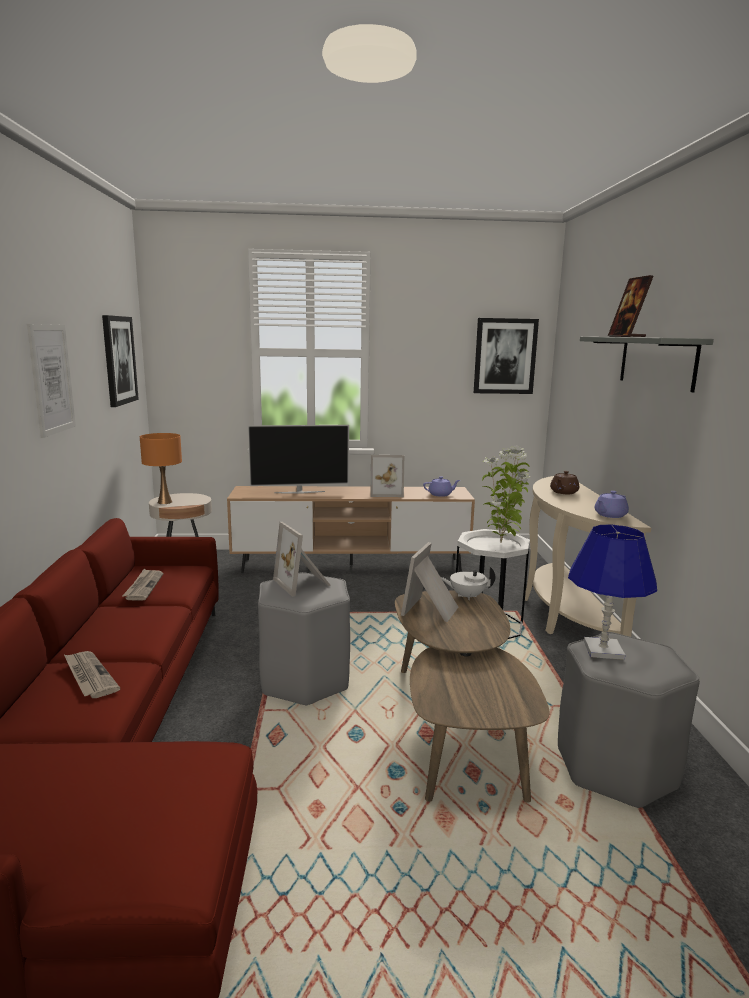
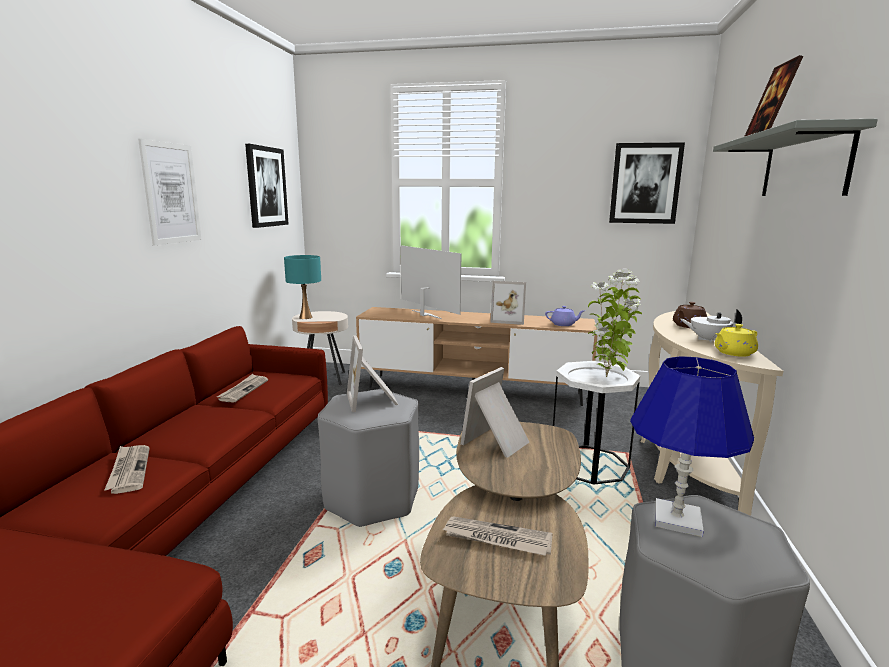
camera: 15 degrees right, 0 degrees up
orange table lamp [140,433,182,504] -> turquoise table lamp [284,255,321,319]
television [248,425,349,494] -> television turned 135 degrees counterclockwise [401,245,462,319]
white teapot [441,567,495,600] -> white teapot moved to [680,309,742,343]
purple teapot [595,491,629,518] -> yellow teapot [715,324,758,357]
none -> newspaper [442,516,553,556]

